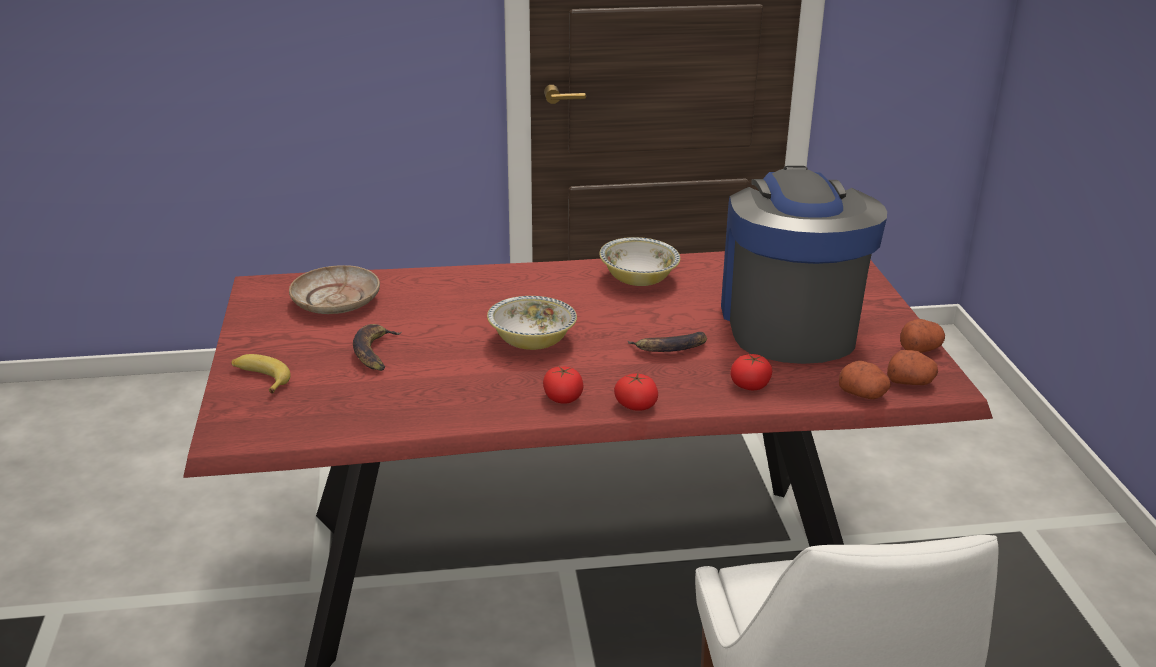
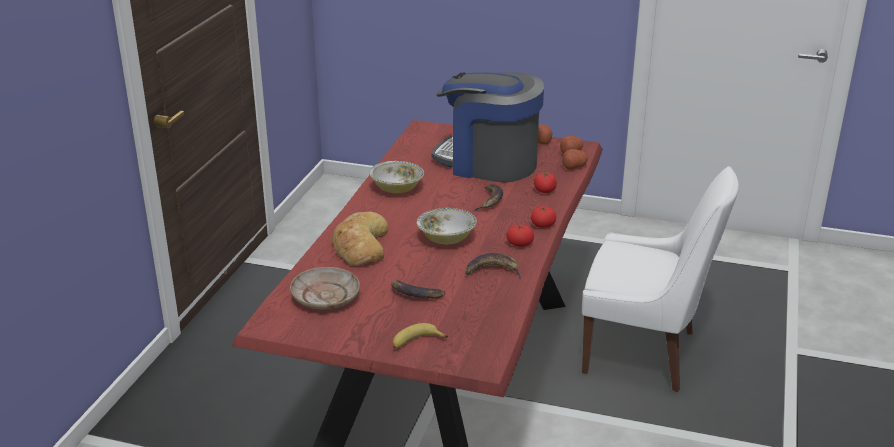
camera: 65 degrees left, 0 degrees up
none -> bread [332,212,388,266]
none -> banana [465,253,521,278]

